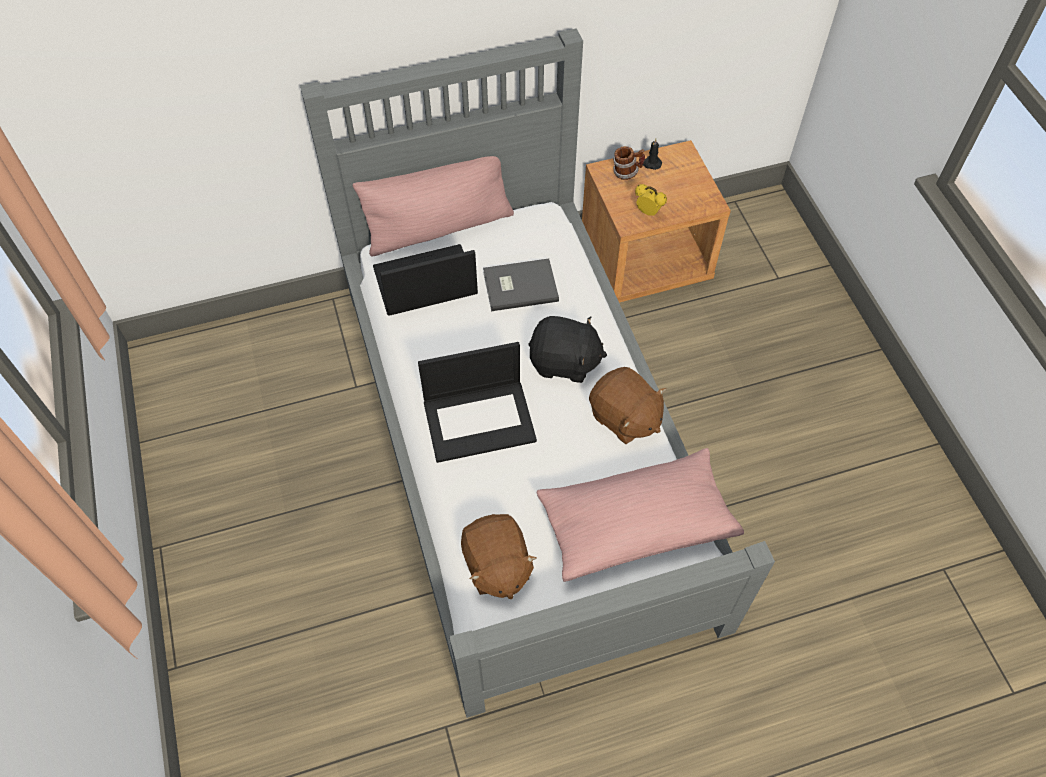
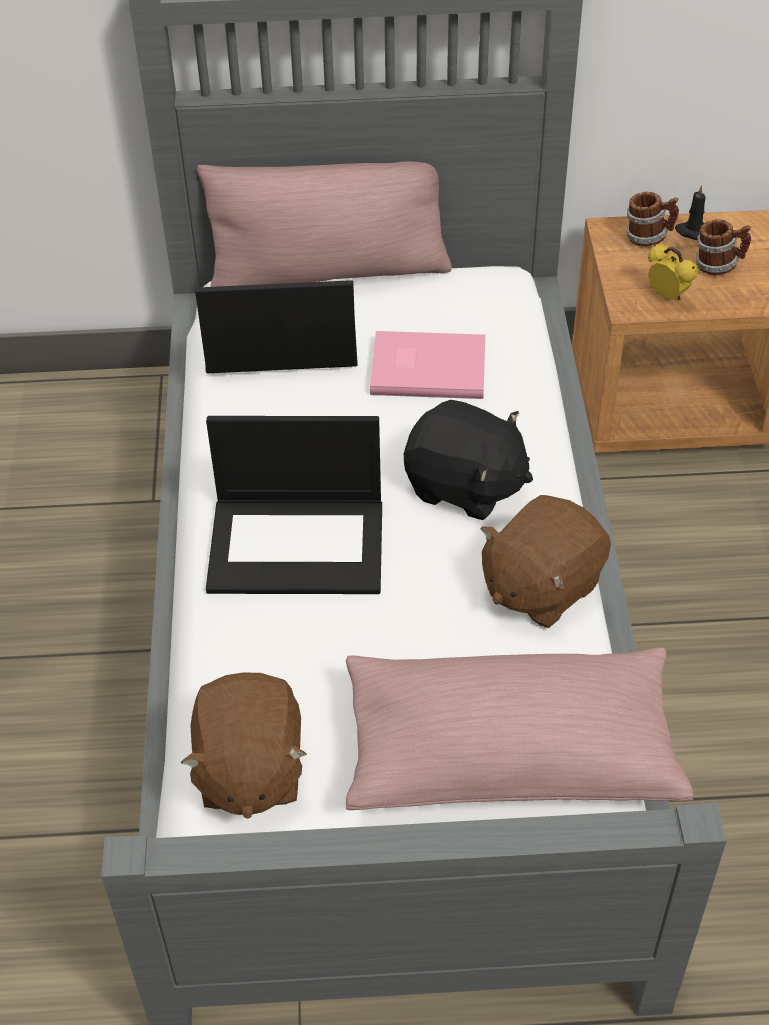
camera: 15 degrees right, 10 degrees down
grey book [483,259,559,311] -> pink book [370,331,485,399]
brown plush toy [589,367,666,444] -> brown plush toy turned 75 degrees clockwise [480,495,611,628]
none -> mug [696,219,751,275]

